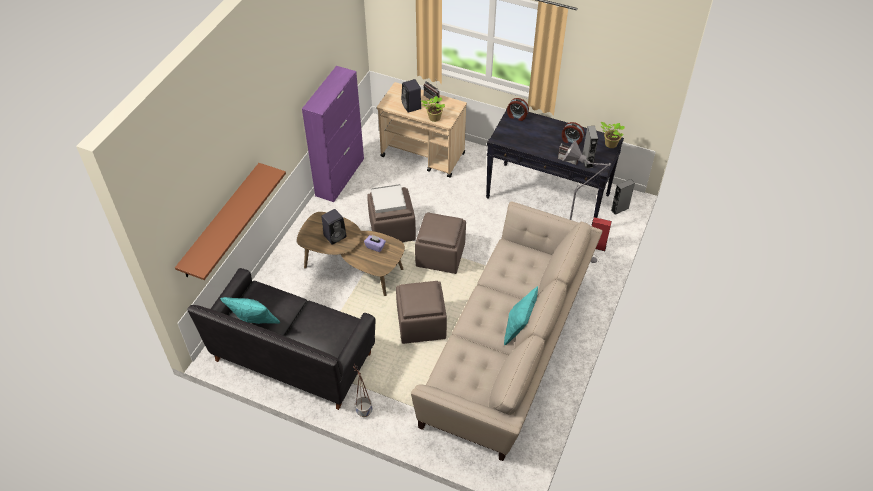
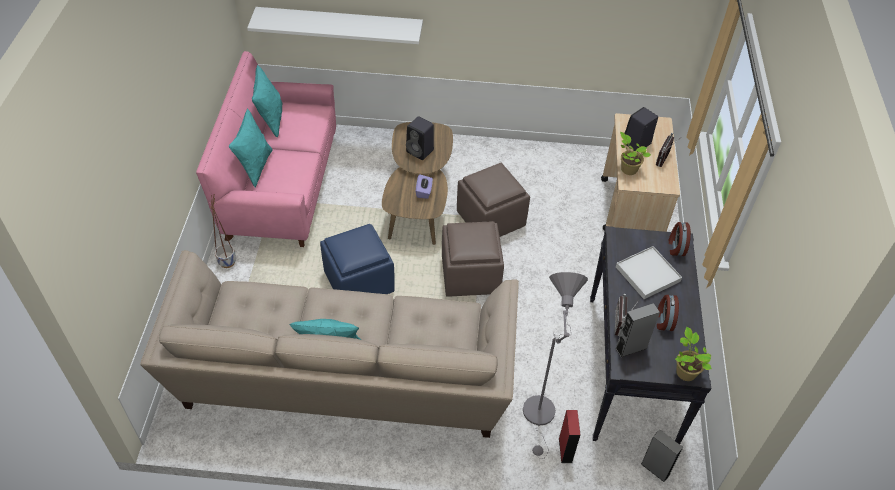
camera: 70 degrees right, 0 degrees up
brown shelf [175,163,286,280] -> white shelf [247,7,423,44]
black sofa [187,268,376,410] -> pink sofa [196,51,336,247]
purple cabinet [302,66,364,202] -> none
white tray [371,184,406,213] -> white tray moved to [616,246,682,299]
brown ottoman [396,281,447,344] -> blue ottoman [320,224,395,294]
none -> turquoise pillow [229,108,273,188]

